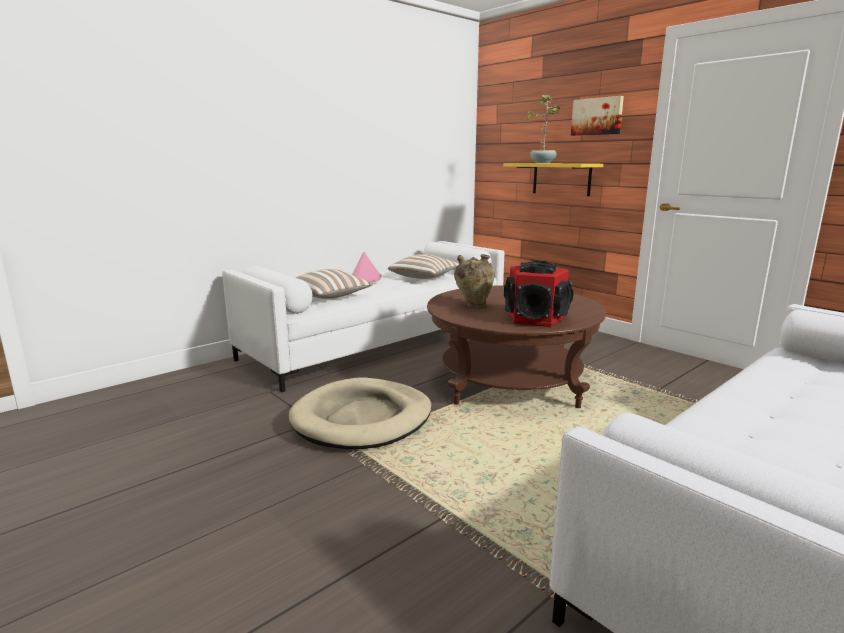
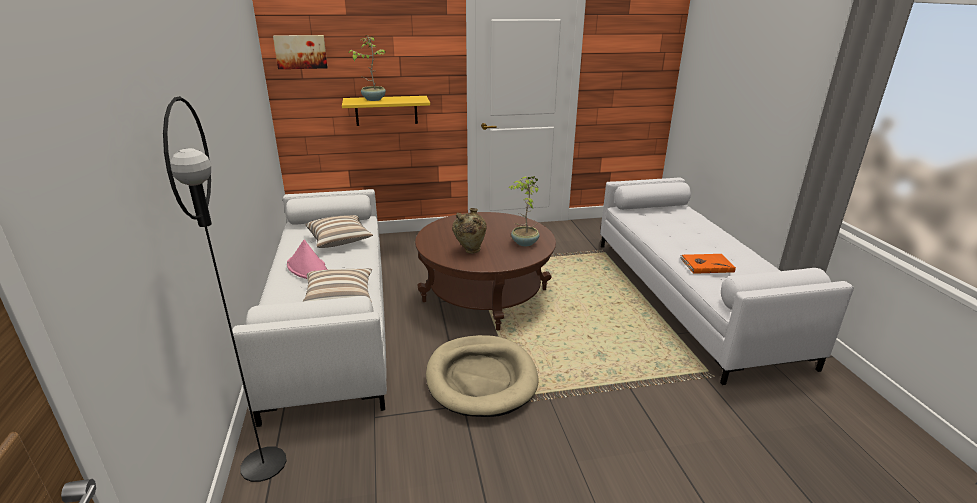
camera: 60 degrees left, 10 degrees up
speaker [504,261,573,327] -> potted plant [508,176,539,246]
picture [571,96,624,136] -> picture moved to [273,35,328,69]
none -> black floor lamp [163,96,287,482]
none -> orange book [680,254,736,274]

